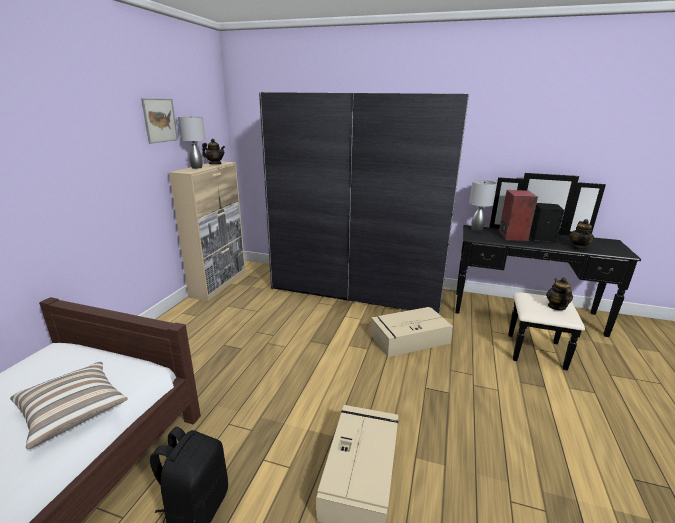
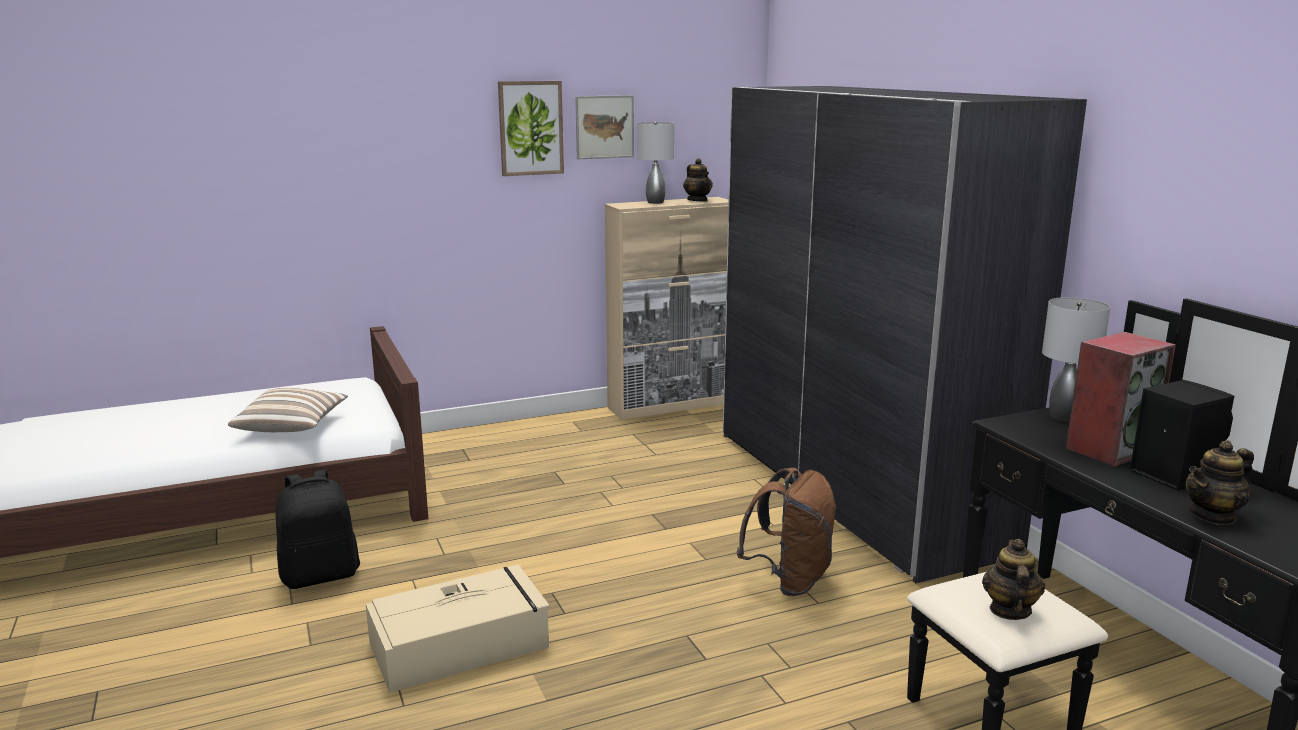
camera: 50 degrees right, 5 degrees down
beige storage box [371,307,453,357] -> brown backpack [736,468,836,596]
teapot [546,277,573,310] -> teapot turned 45 degrees counterclockwise [982,539,1045,620]
none -> picture [498,81,564,176]

